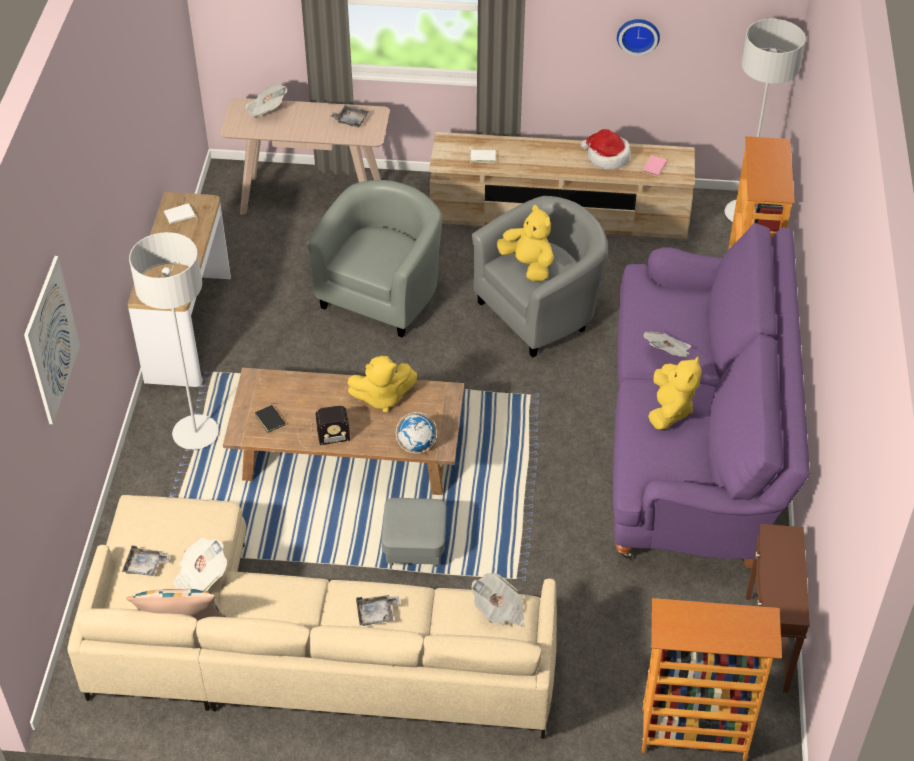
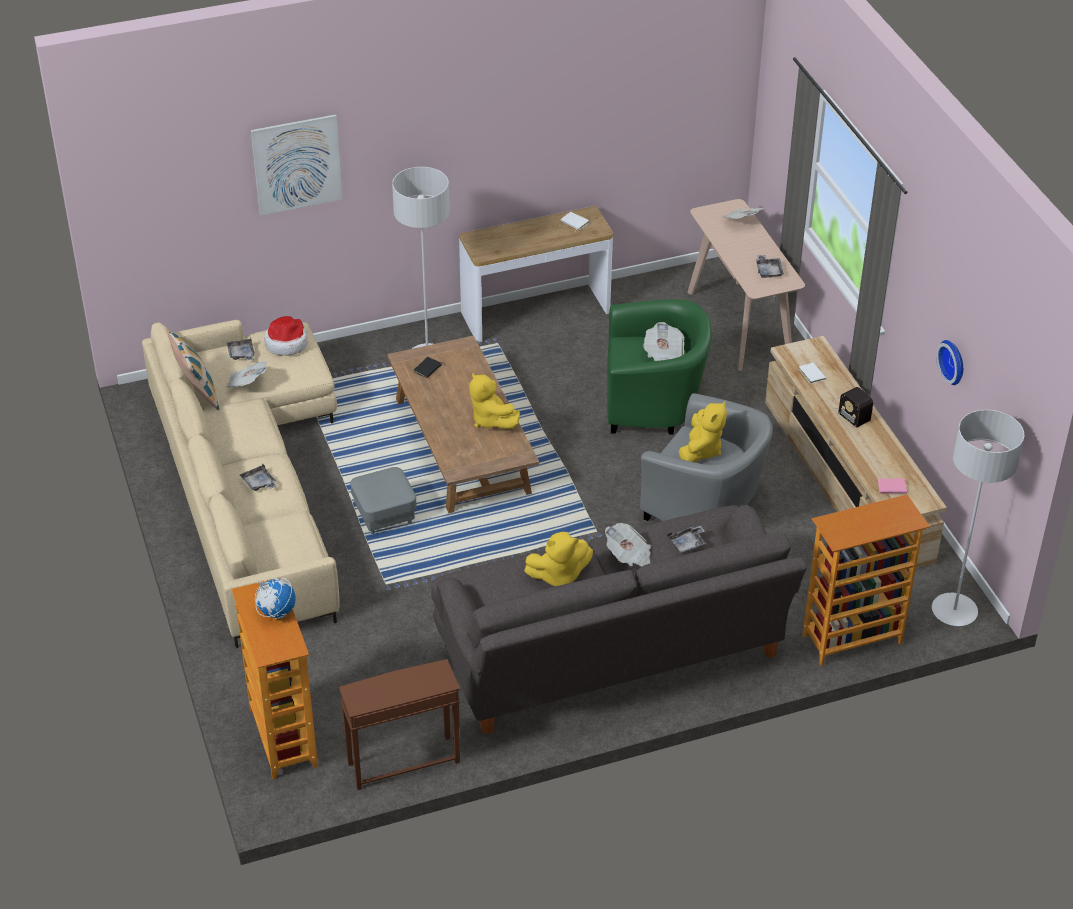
camera: 65 degrees right, 5 degrees down
radio [298,406,350,448] -> radio moved to [829,387,873,428]
grey armchair [307,180,442,338] -> green armchair [607,299,712,435]
globe [396,412,437,453] -> globe moved to [255,578,296,619]
newspaper [471,573,524,626] -> newspaper moved to [643,322,684,361]
hat [580,129,631,170] -> hat moved to [264,316,308,355]
purple sofa [613,223,810,568] -> grey sofa [431,505,807,734]
none -> grey tray [667,526,707,554]

